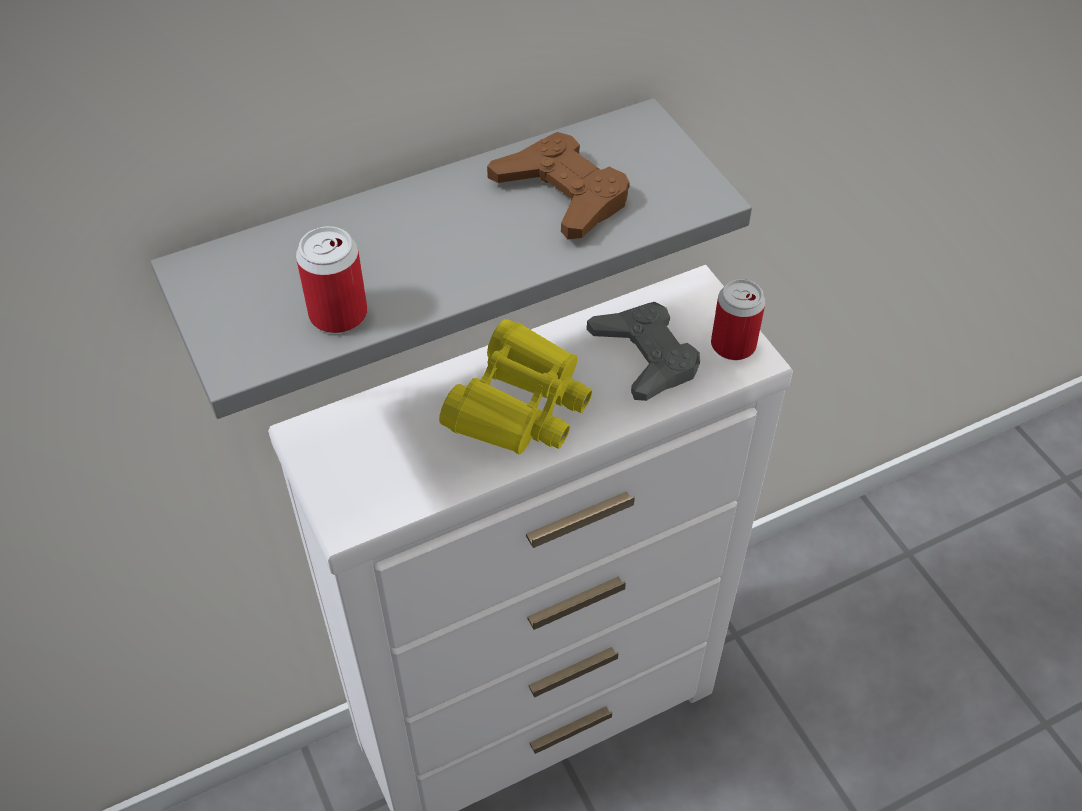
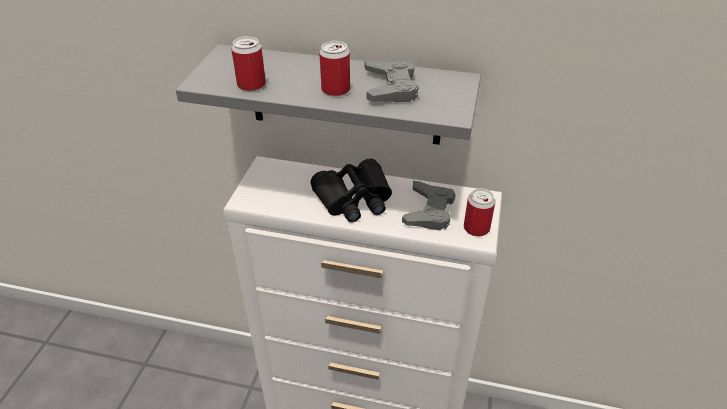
camera: 40 degrees right, 10 degrees down
yellow binoculars [439,319,592,454] -> black binoculars [310,158,392,222]
brown game controller [487,132,630,240] -> grey game controller [364,60,419,102]
none -> can [319,41,350,96]

